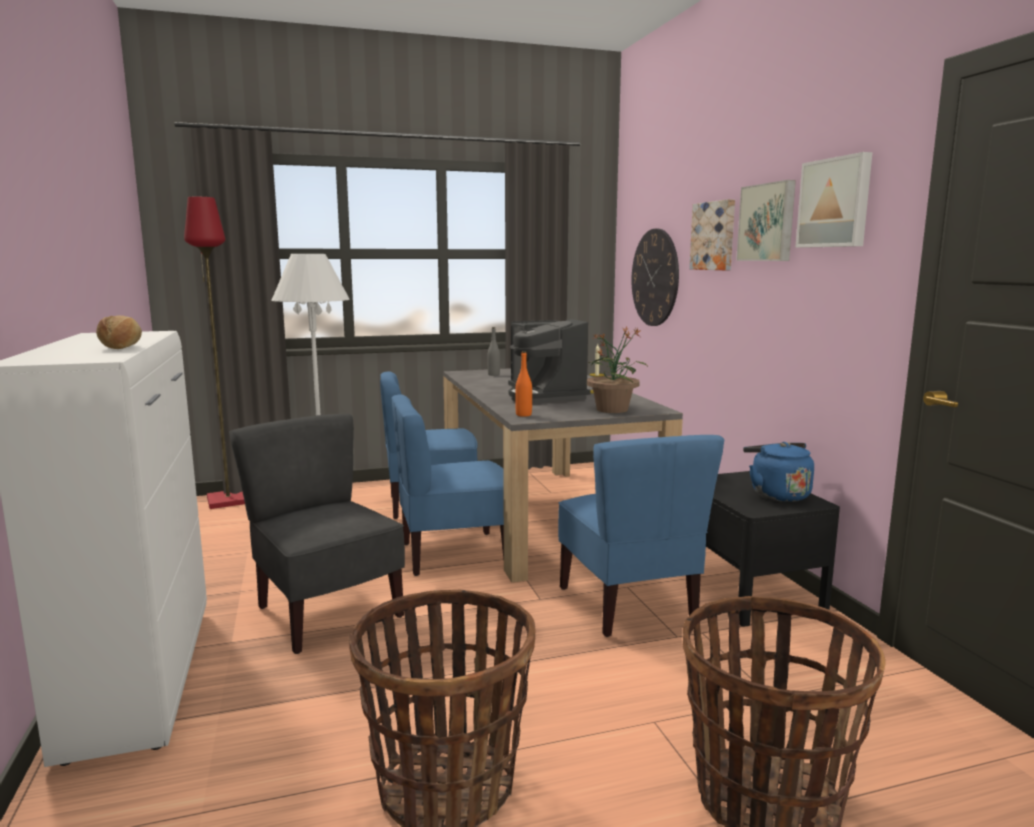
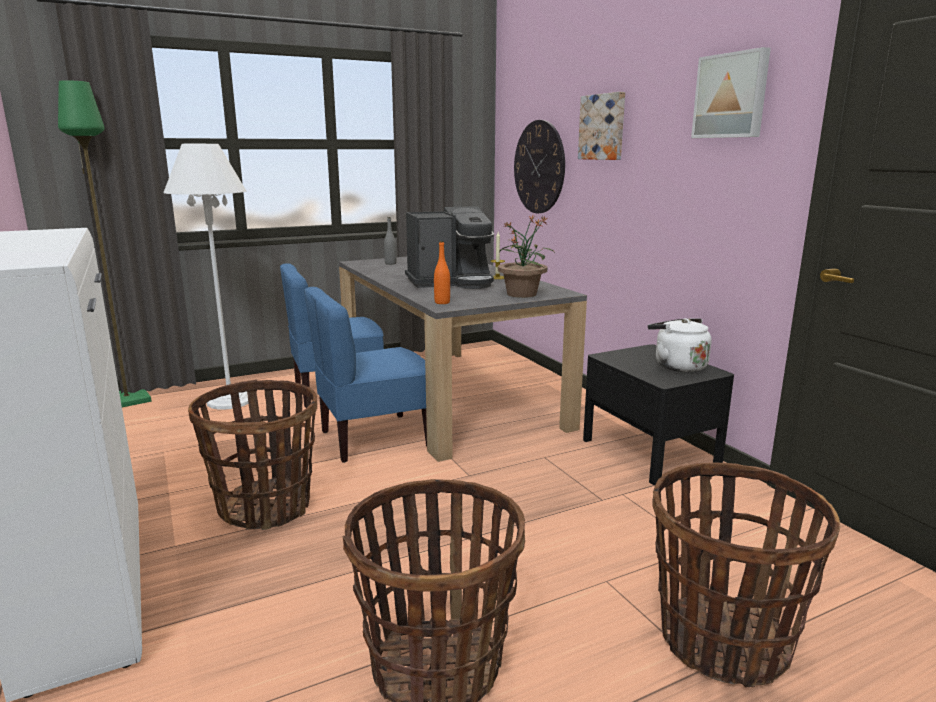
camera: 10 degrees left, 5 degrees up
bread [96,315,142,349] -> none
red floor lamp [184,197,245,509] -> green floor lamp [58,80,152,407]
grey chair [229,414,405,654] -> basket [188,380,317,530]
coffee machine [508,319,590,403] -> coffee machine turned 75 degrees counterclockwise [405,206,494,289]
blue chair [558,435,724,637] -> none
picture [736,180,796,261] -> none
blue kettle [743,442,814,502] -> white kettle [648,318,712,372]

